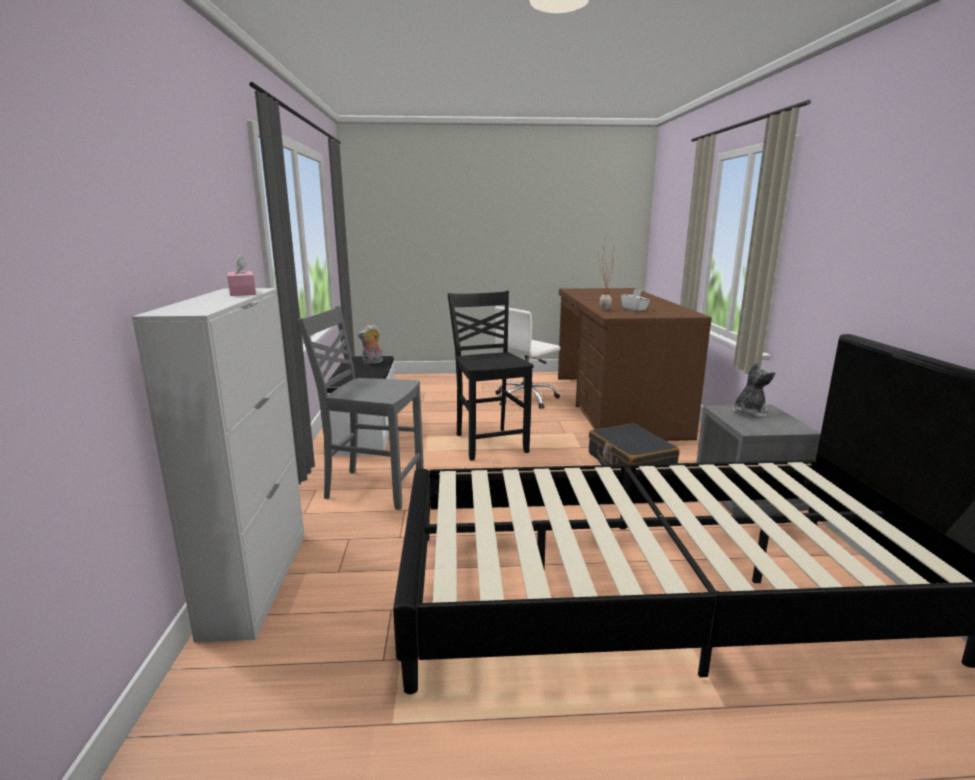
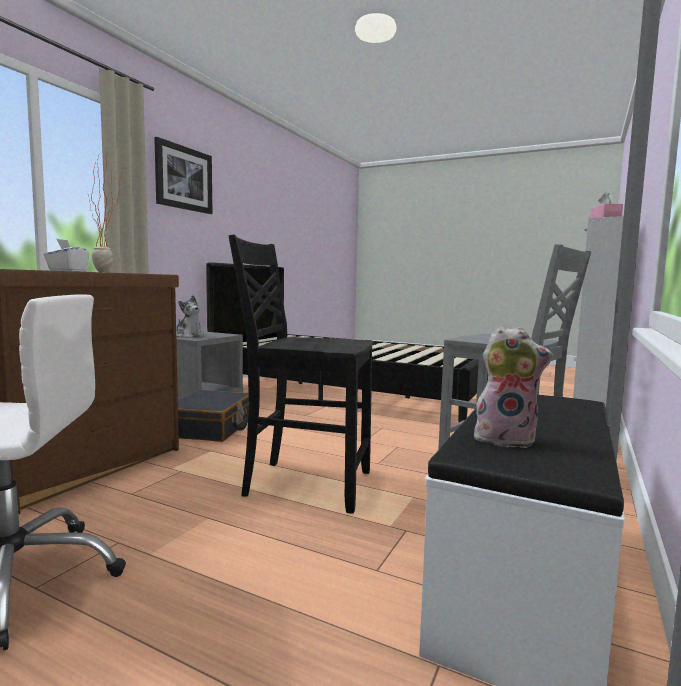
camera: 150 degrees left, 10 degrees down
black chair [448,291,533,461] -> black chair turned 90 degrees clockwise [229,235,373,514]
plush toy [732,362,775,418] -> plush toy turned 120 degrees counterclockwise [176,295,205,338]
none -> picture [154,137,212,214]

